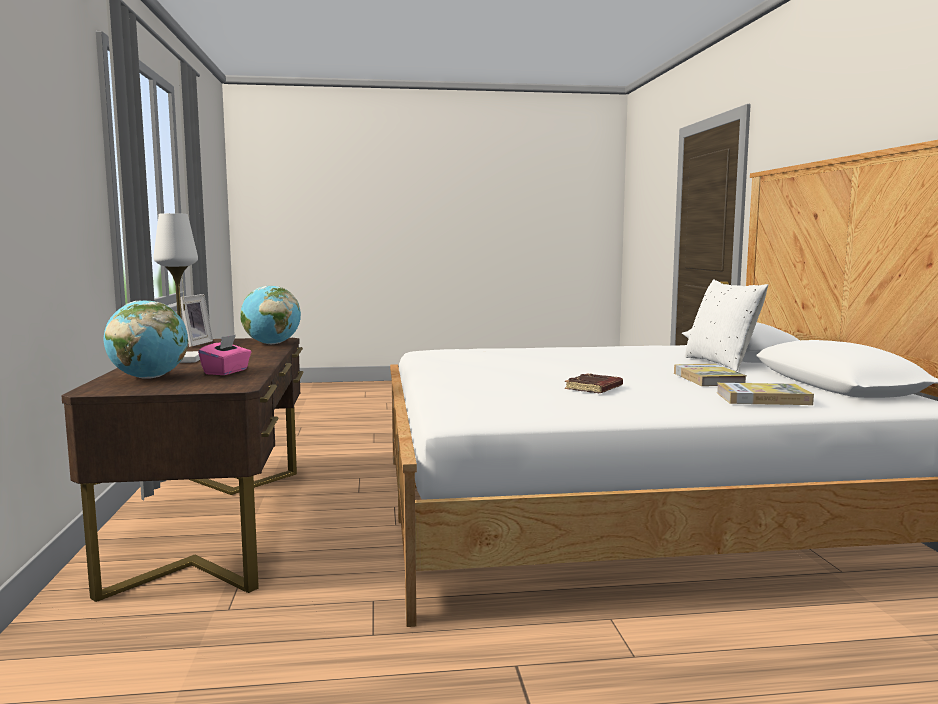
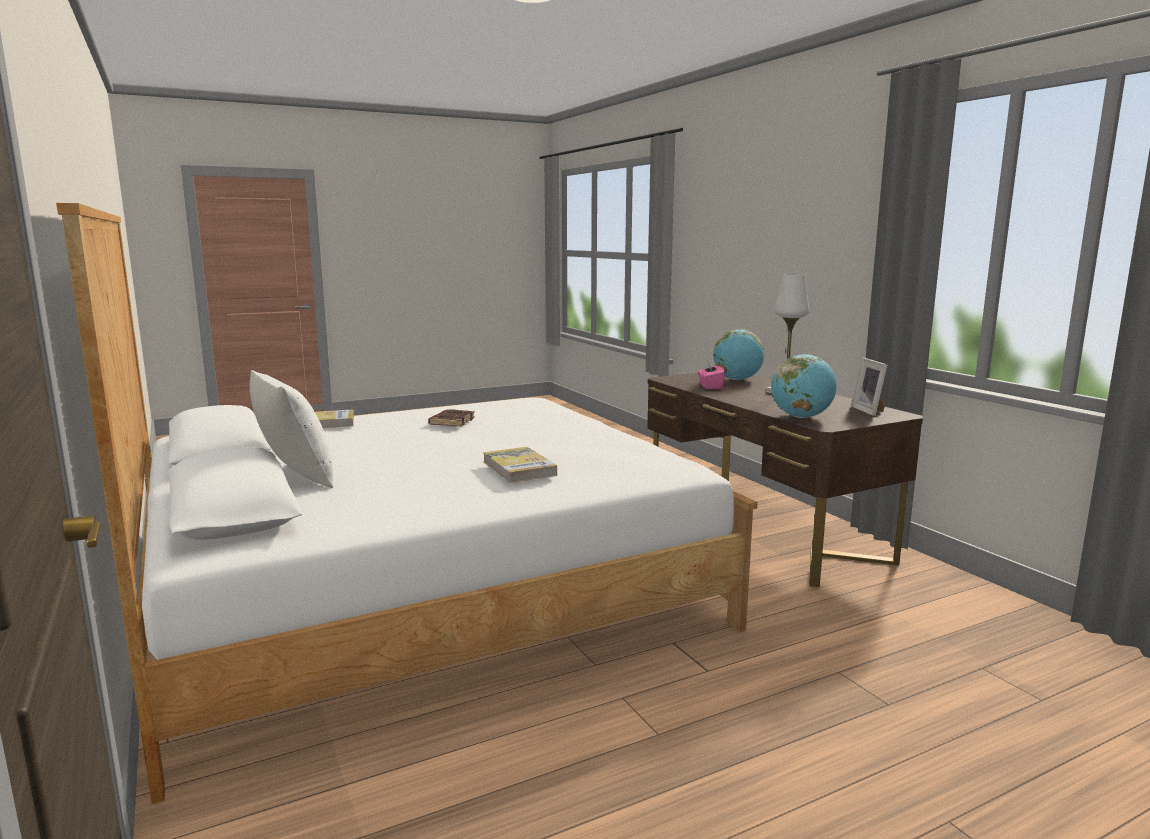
camera: 160 degrees right, 5 degrees up
book [674,364,747,386] -> book moved to [483,447,557,483]

